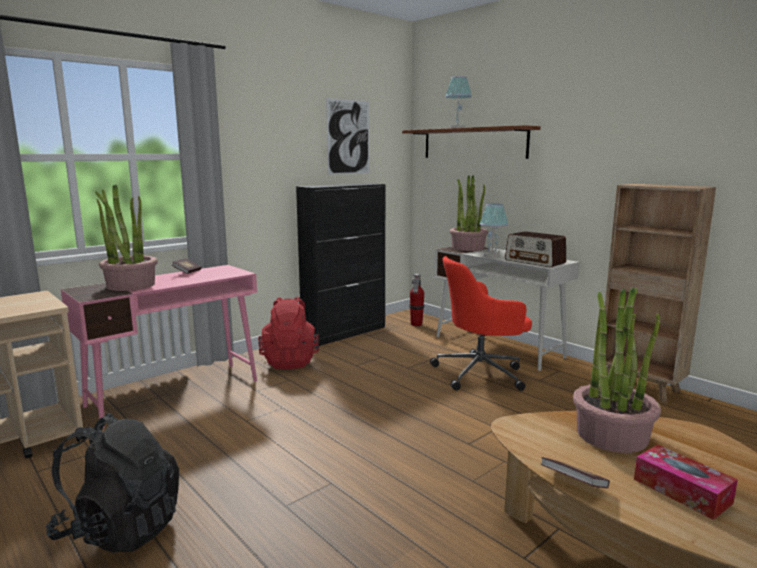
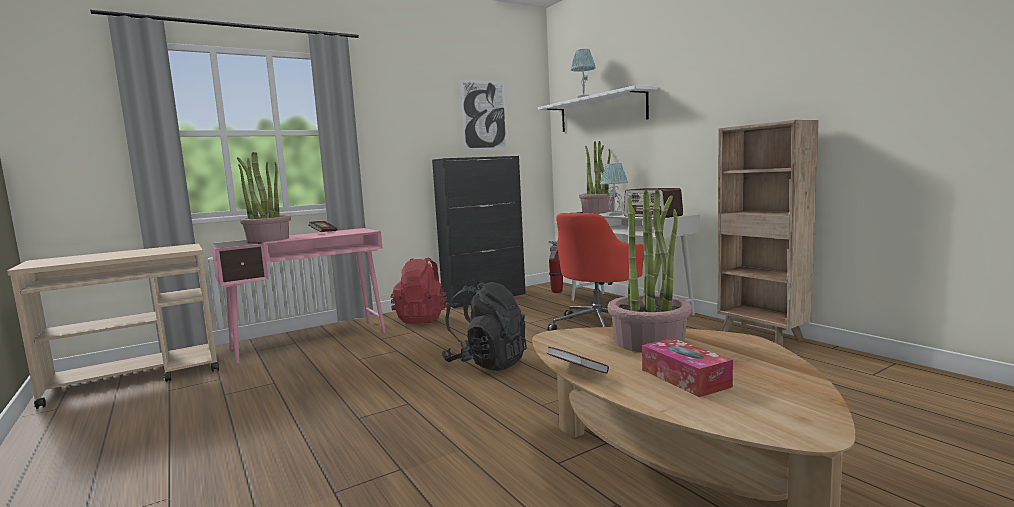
camera: 10 degrees right, 5 degrees down
black backpack [46,413,179,553] -> black backpack moved to [442,281,527,371]
brown shelf [402,125,541,159] -> white shelf [538,85,657,132]
red office chair [430,256,532,391] -> red office chair turned 45 degrees counterclockwise [547,213,644,331]

